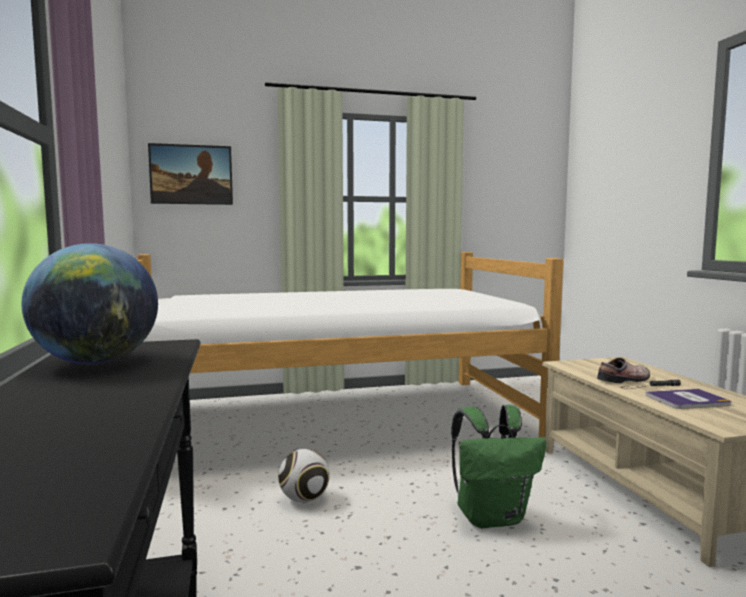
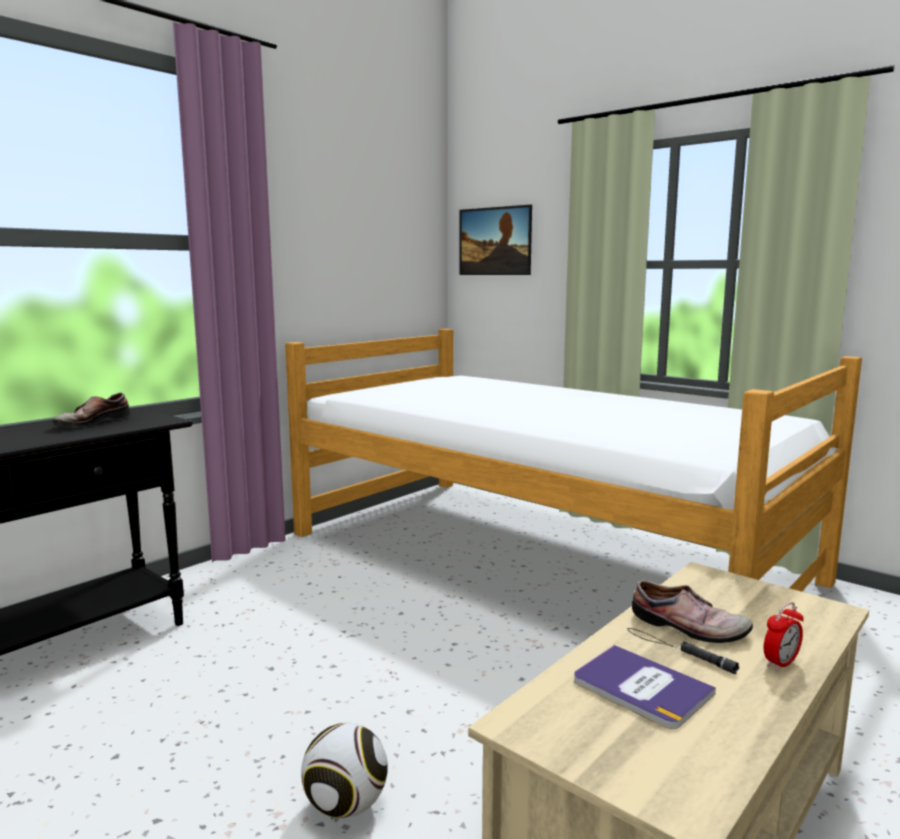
camera: 55 degrees right, 5 degrees up
globe [22,243,158,364] -> shoe [53,393,130,428]
football [278,449,330,502] -> football moved to [301,723,387,818]
green backpack [451,405,546,528] -> none
none -> alarm clock [764,602,804,671]

